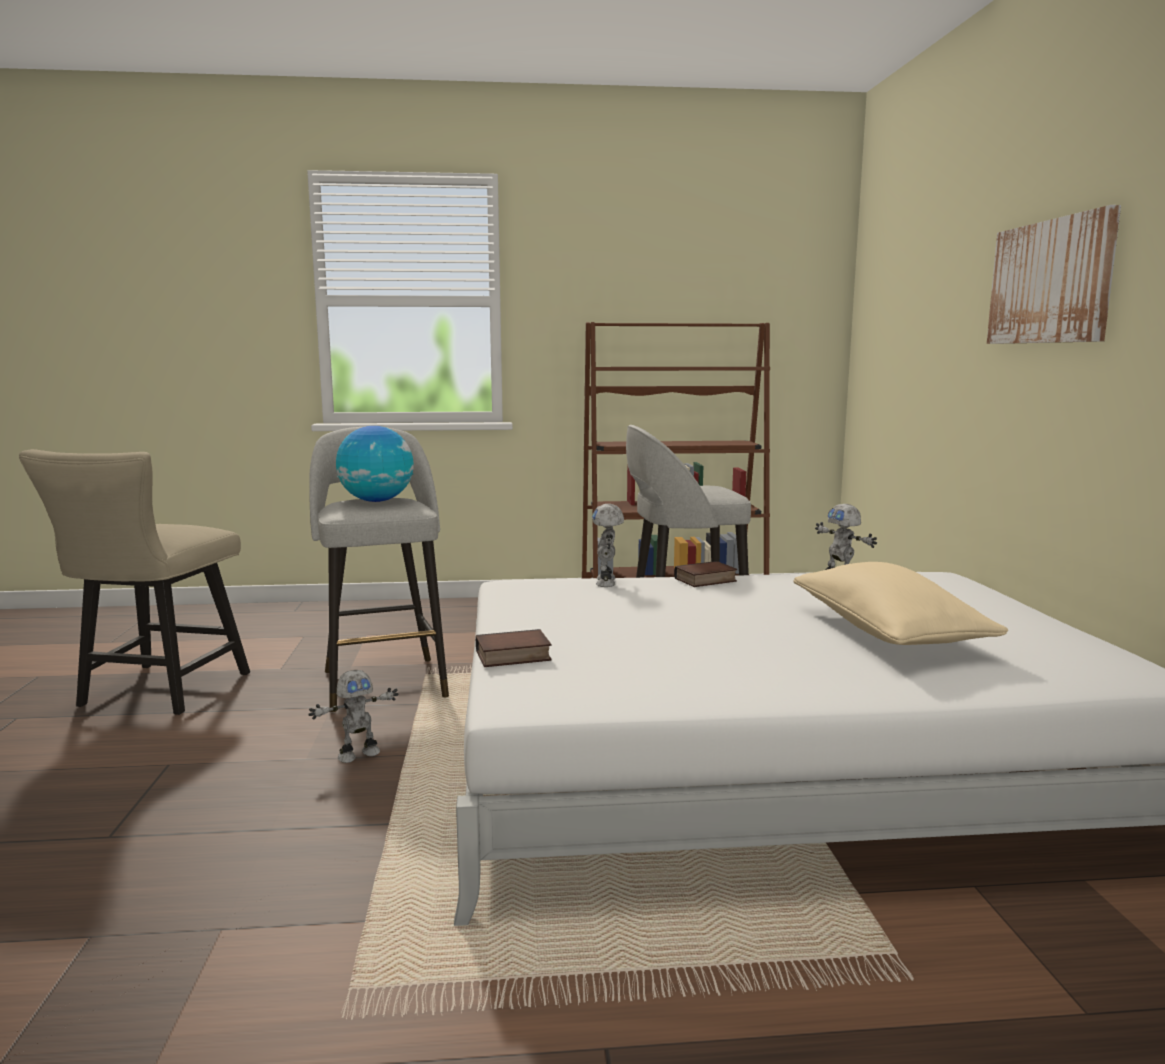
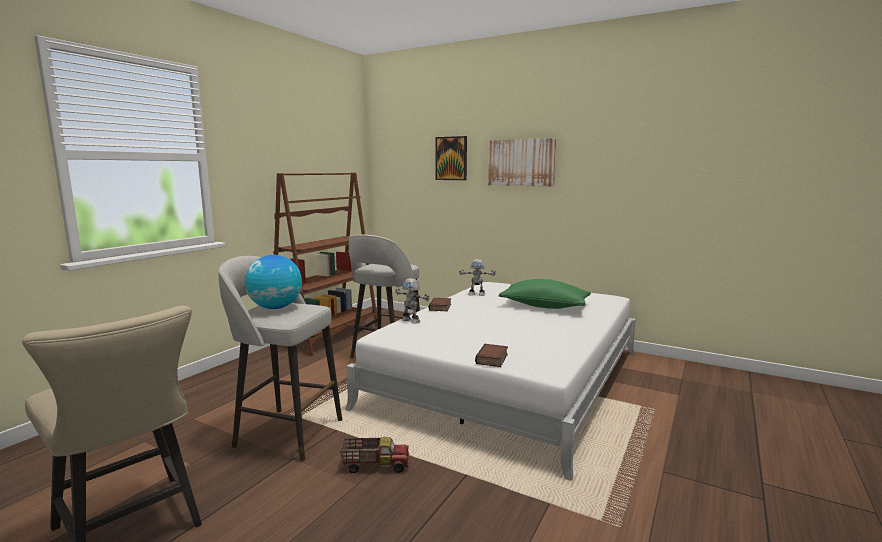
camera: 55 degrees left, 0 degrees up
toy robot [308,670,399,763] -> toy truck [340,437,409,473]
beige pillow [793,562,1008,645] -> green pillow [499,279,591,309]
none -> picture [435,136,467,180]

